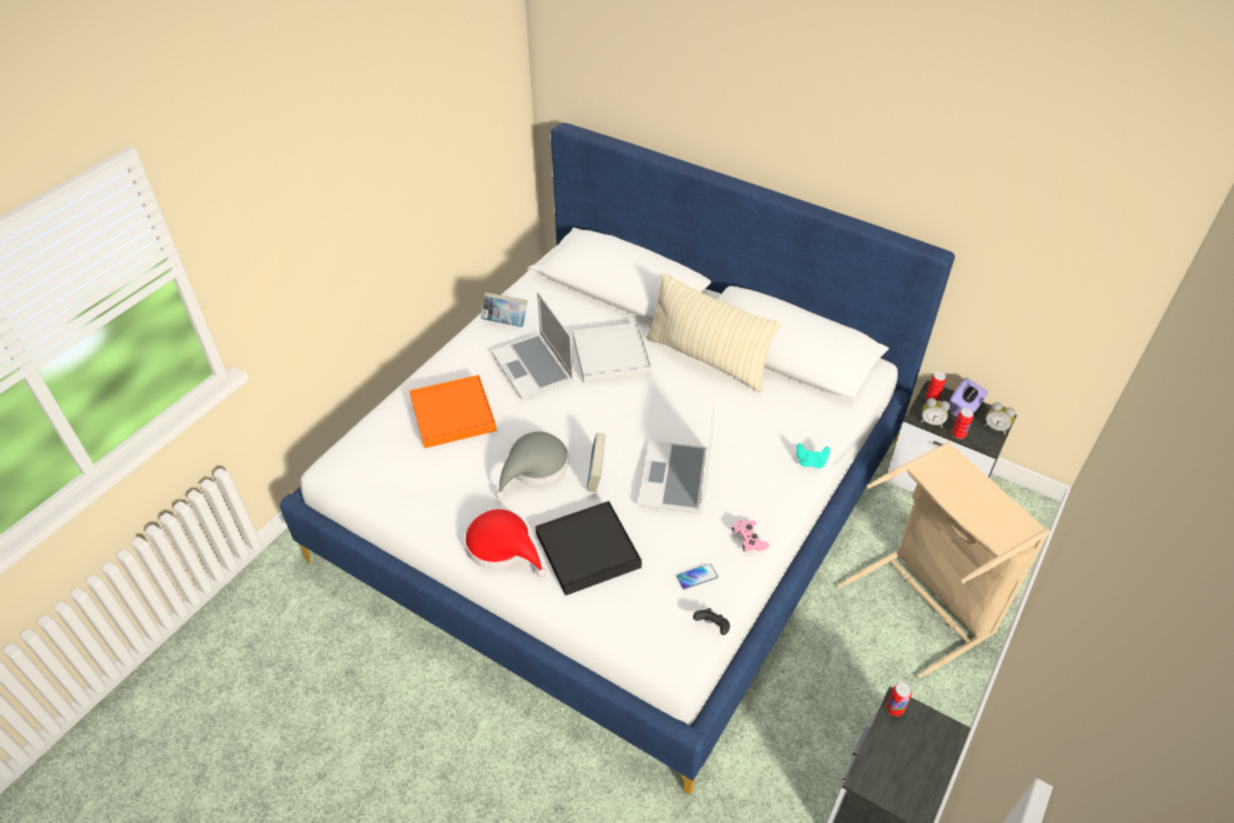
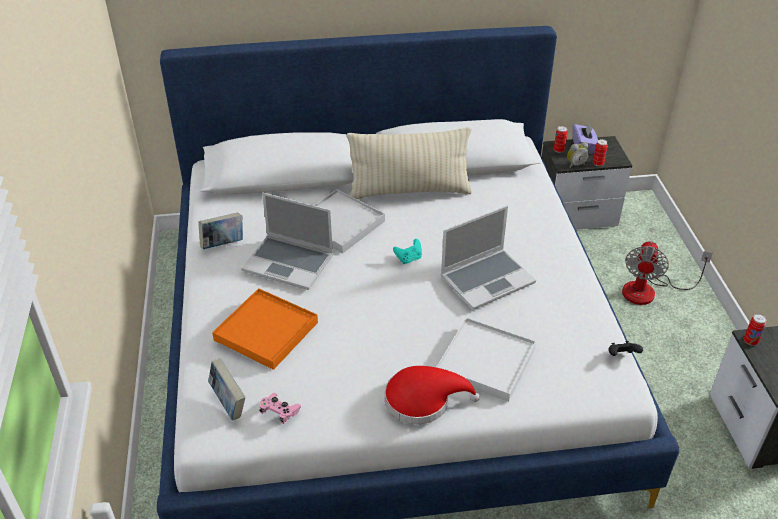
camera: 40 degrees left, 5 degrees down
grey hat [496,432,569,499] -> none
black tray [535,501,642,596] -> white tray [436,318,536,402]
book [587,433,606,492] -> book moved to [208,358,245,420]
laptop [638,406,715,514] -> laptop turned 90 degrees counterclockwise [441,206,536,310]
phone [676,564,718,590] -> none
pink game controller [732,520,769,552] -> pink game controller moved to [259,393,301,424]
turquoise game controller [797,443,830,468] -> turquoise game controller moved to [393,239,422,264]
beige laundry basket [838,442,1050,678] -> fan [622,241,713,305]
alarm clock [984,402,1015,435] -> none

